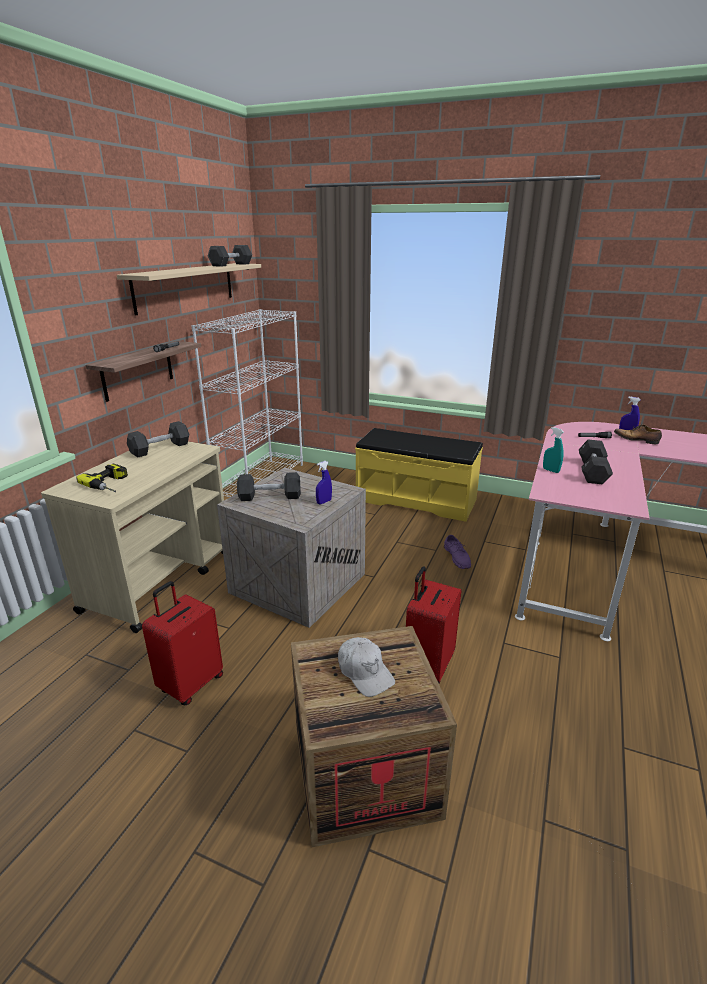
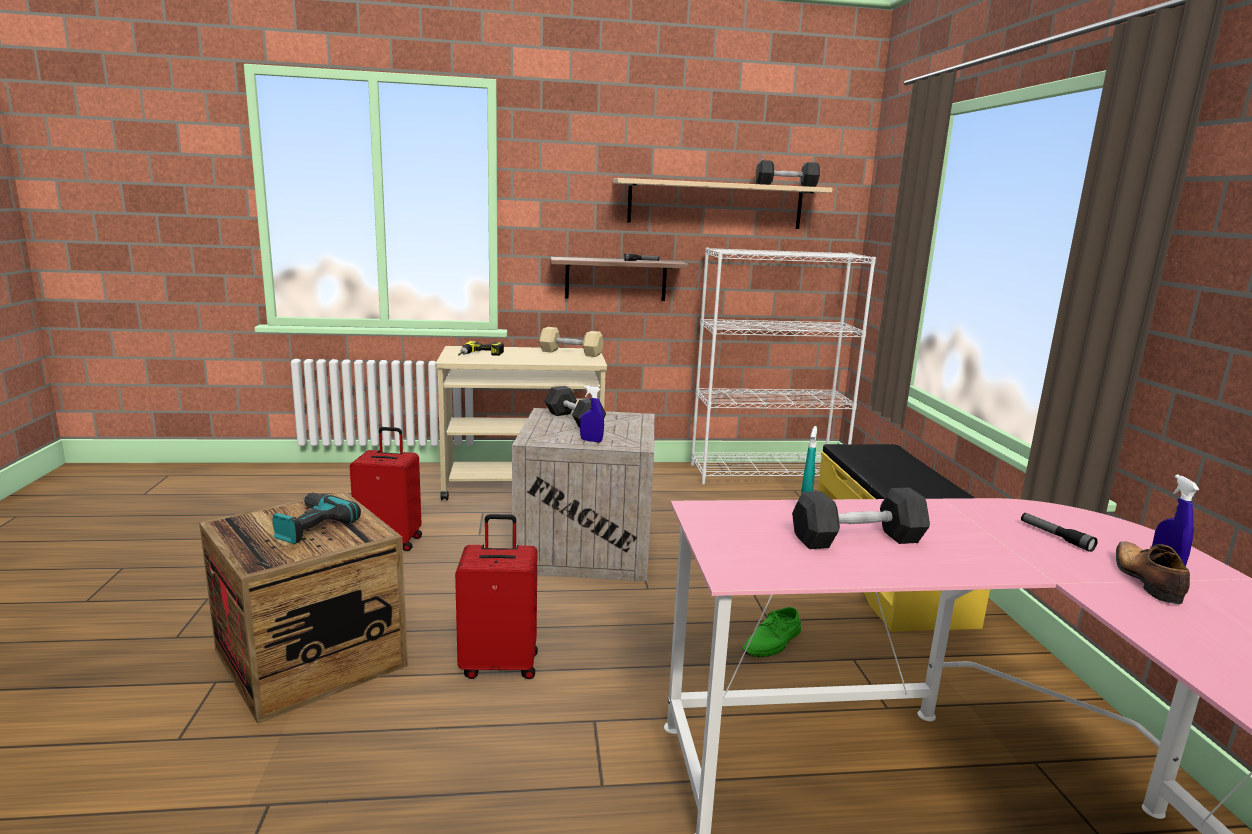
camera: 60 degrees right, 10 degrees down
black dumbbell [127,421,189,457] -> beige dumbbell [539,327,603,357]
white cap [338,637,395,697] -> power drill [272,492,361,544]
purple shoe [444,535,471,569] -> green shoe [743,607,801,657]

